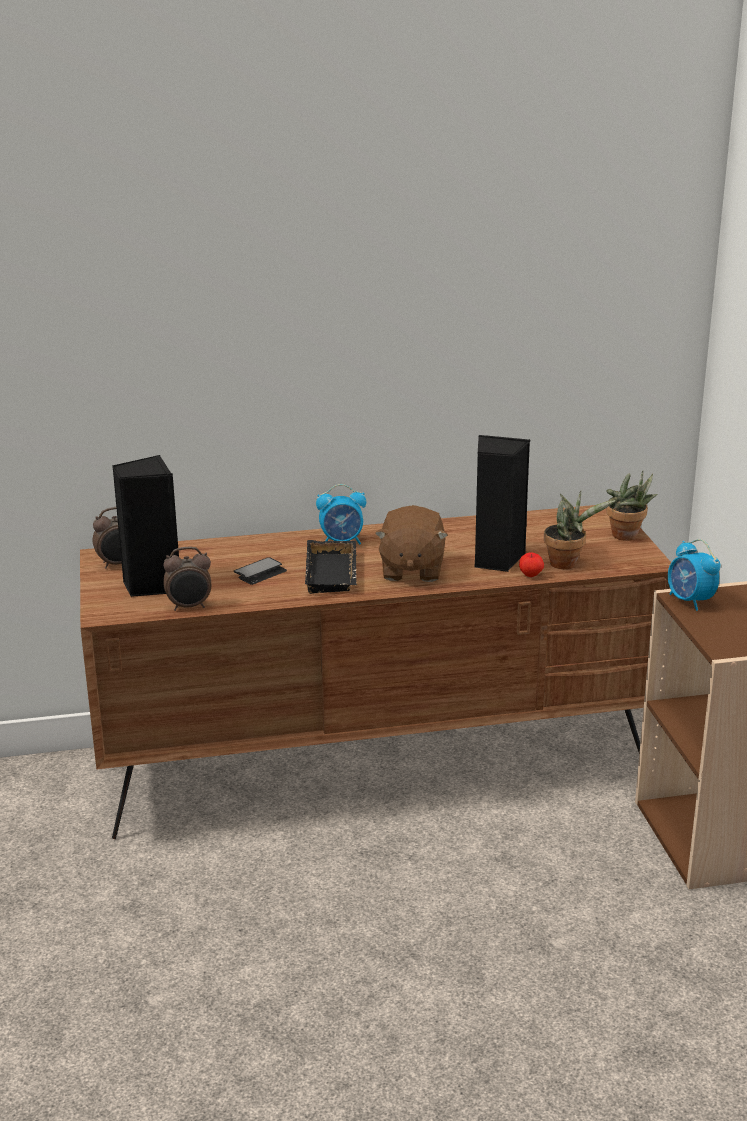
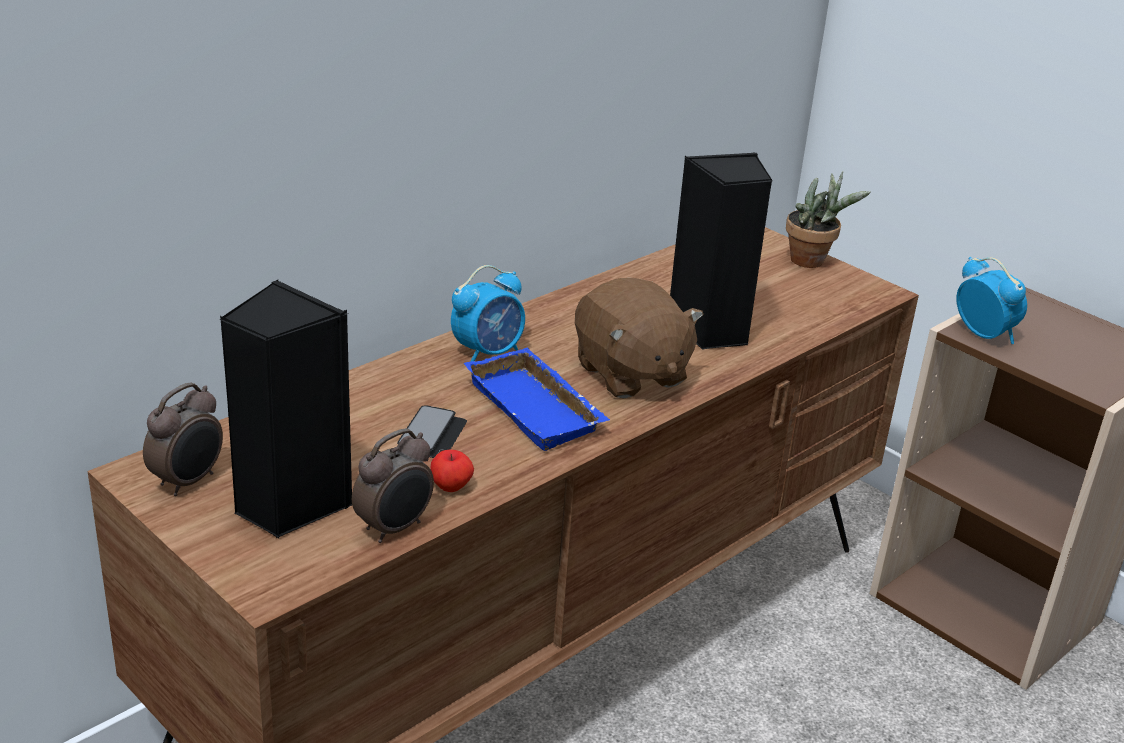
camera: 35 degrees left, 5 degrees up
black tray [305,540,357,594] -> blue tray [464,348,610,451]
apple [519,553,544,577] -> apple moved to [430,450,474,492]
potted plant [544,491,616,569] -> none
alarm clock [668,539,721,611] -> alarm clock turned 150 degrees counterclockwise [956,257,1027,344]

